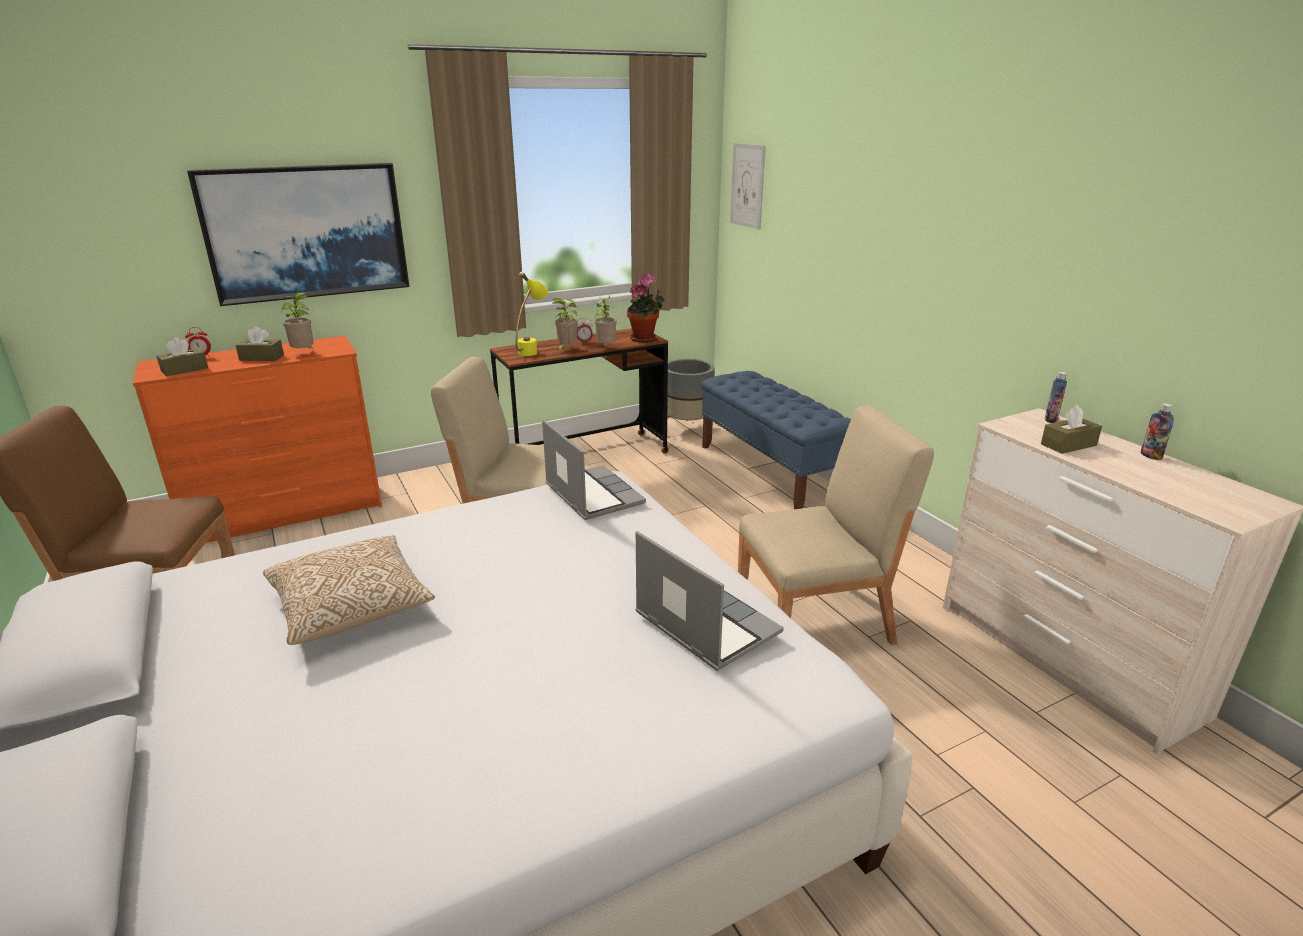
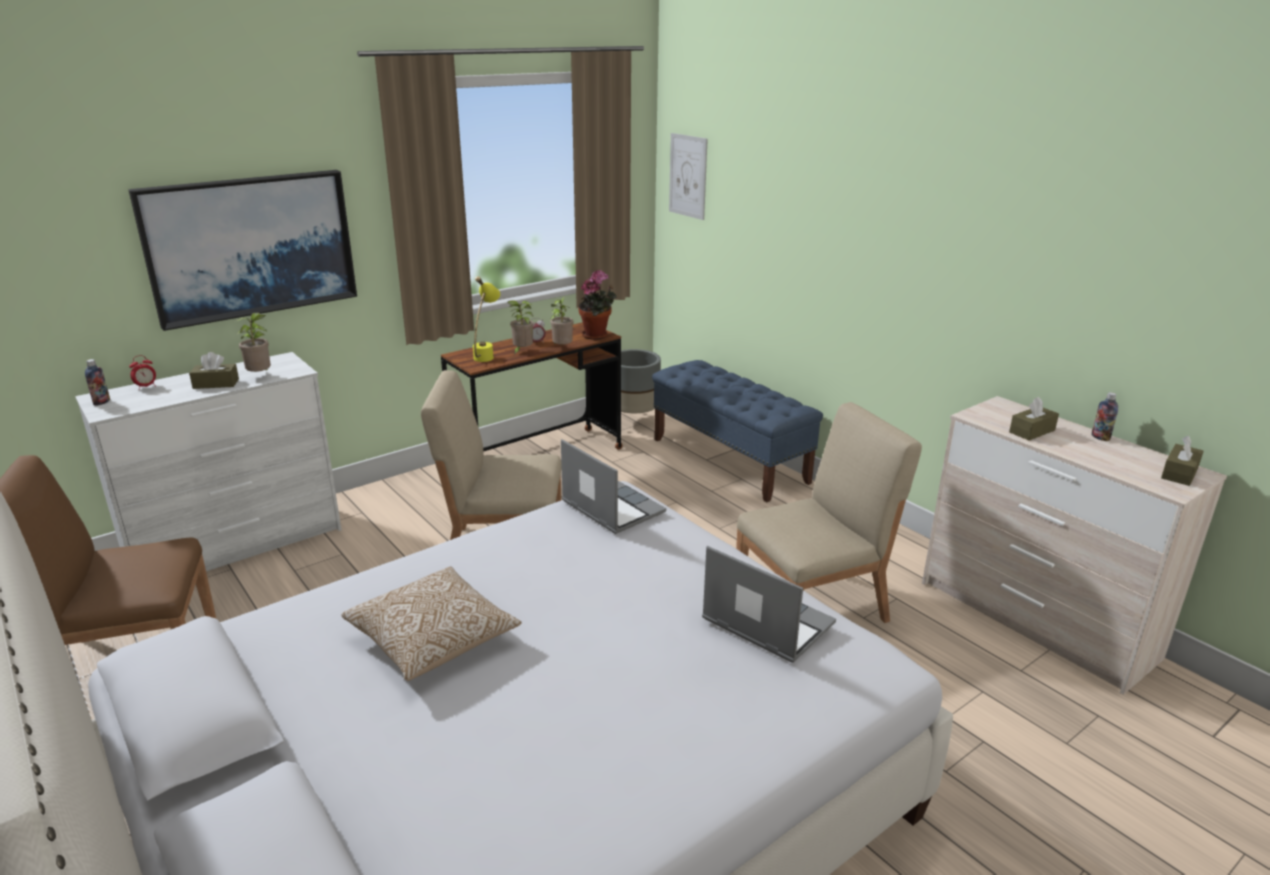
camera: 10 degrees left, 0 degrees up
orange dresser [133,336,382,543] -> white dresser [75,352,342,571]
brown tissue box [157,337,208,376] -> brown tissue box moved to [1161,436,1204,486]
bottle [1045,372,1067,423] -> bottle moved to [85,359,110,406]

